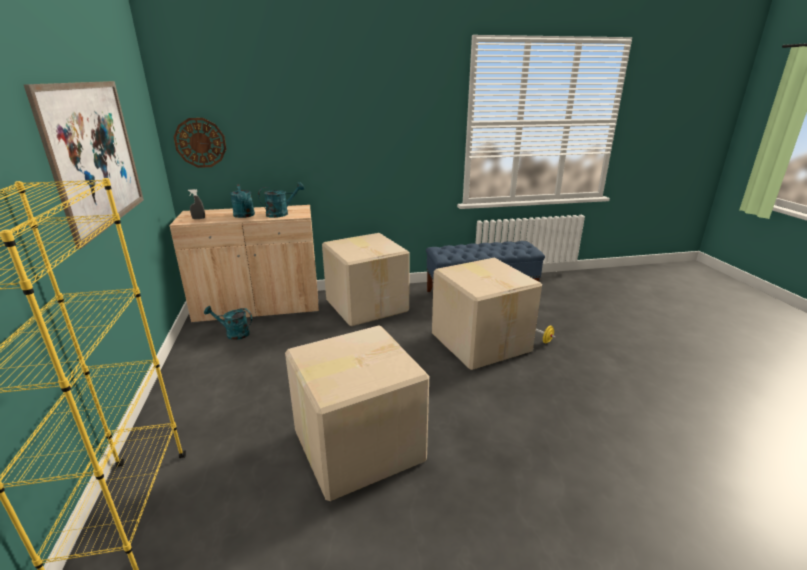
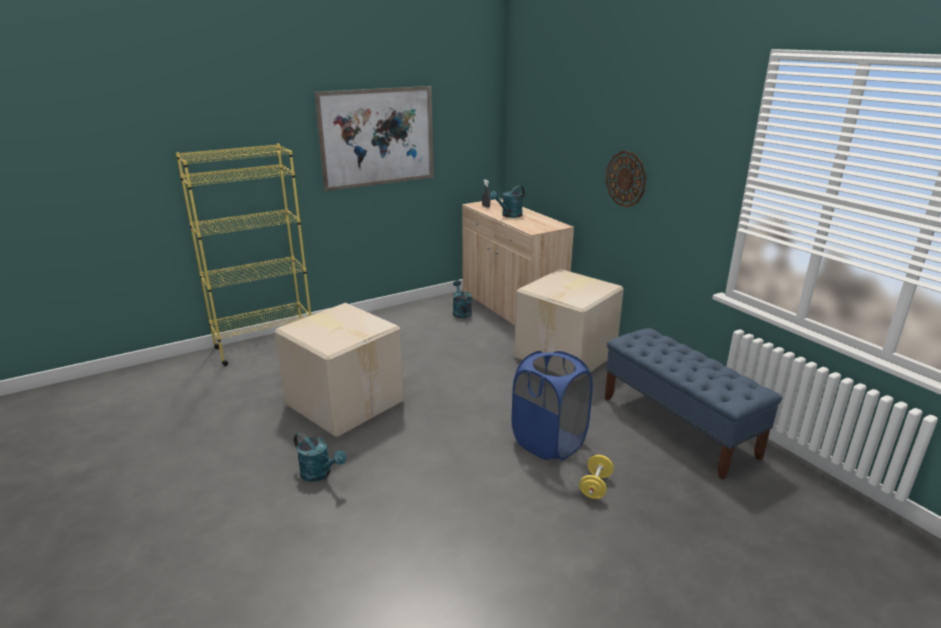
camera: 70 degrees right, 0 degrees up
wall clock [174,118,226,168] -> wall clock moved to [606,151,646,208]
turquoise watering can [258,182,305,218] -> turquoise watering can moved to [294,432,346,482]
cardboard box [432,257,542,370] -> blue laundry basket [512,351,593,460]

